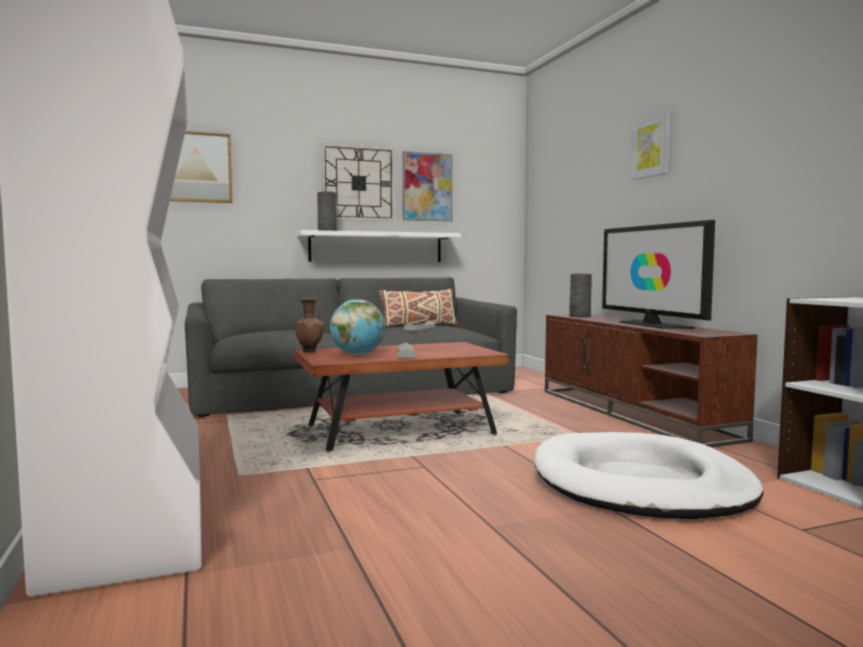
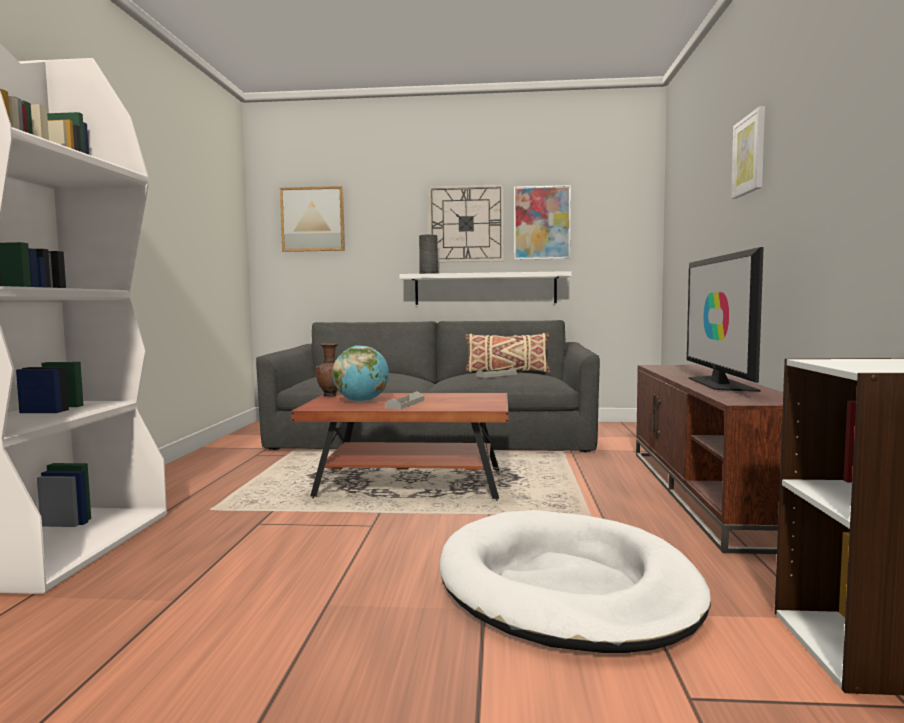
camera: 25 degrees right, 0 degrees up
grey vase [569,274,592,317] -> none

